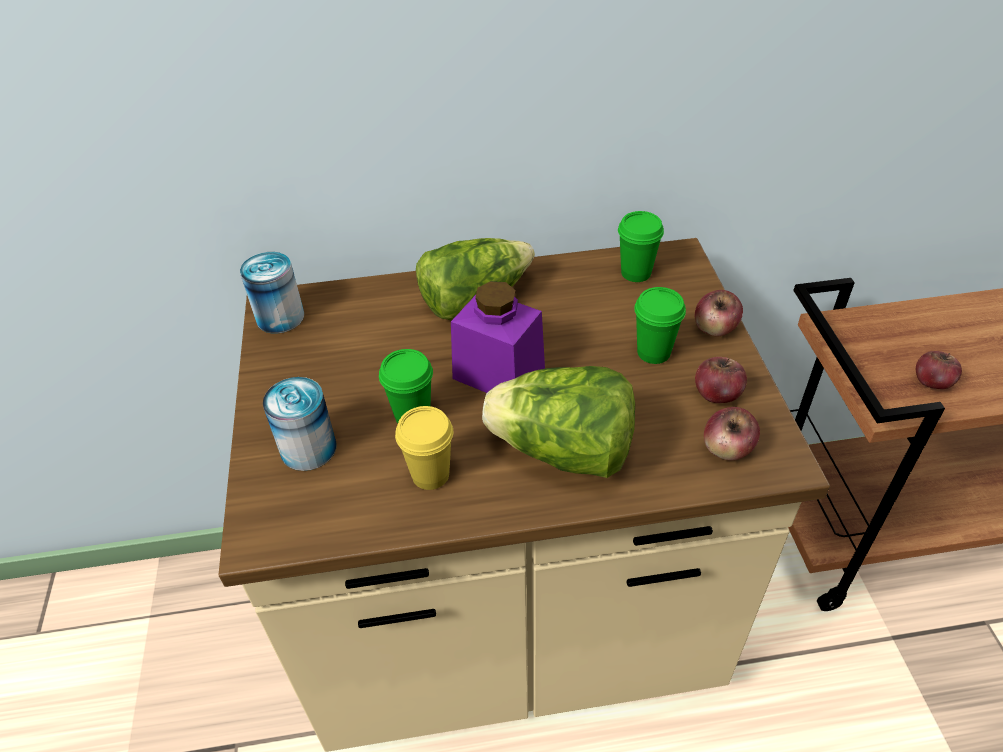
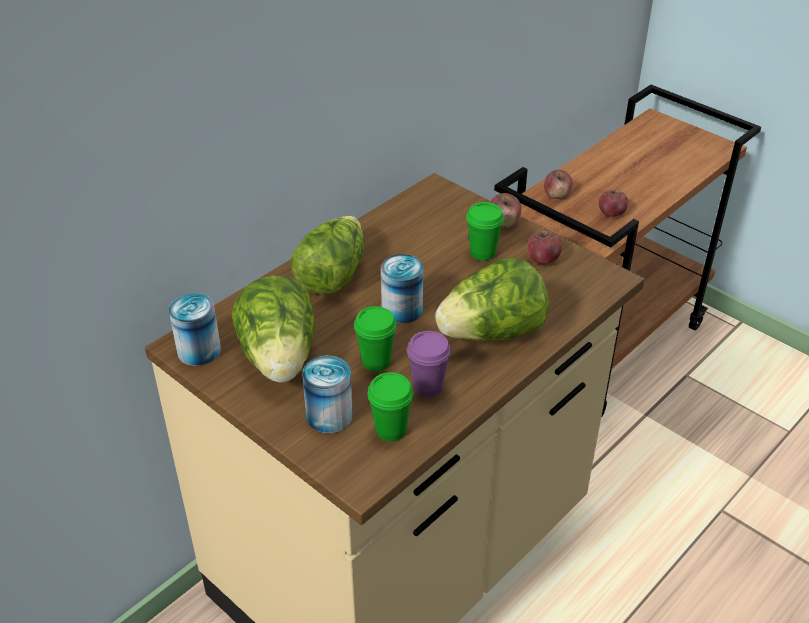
camera: 40 degrees left, 5 degrees down
yellow cup [395,406,453,490] -> purple cup [407,331,451,397]
purple jar [451,281,545,393] -> can [381,254,423,324]
green cup [618,211,664,282] -> green cup moved to [367,372,414,442]
apple [704,407,760,461] -> apple moved to [544,170,572,199]
none -> lettuce [231,276,315,382]

